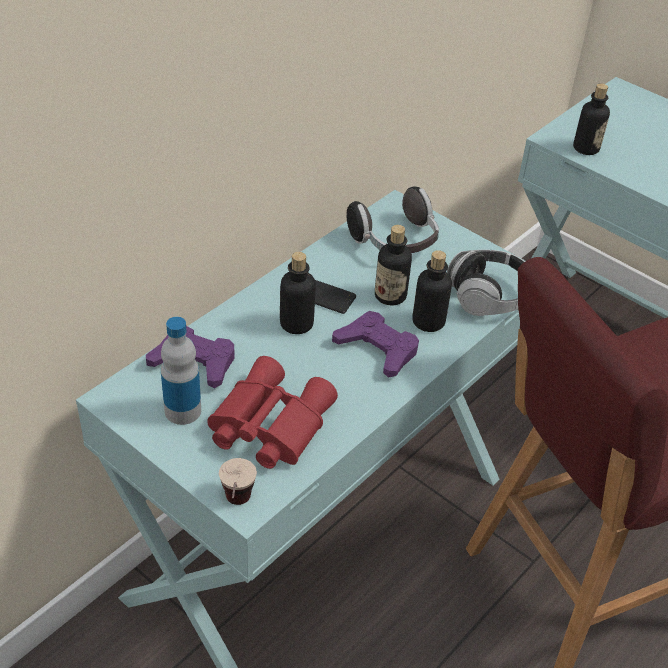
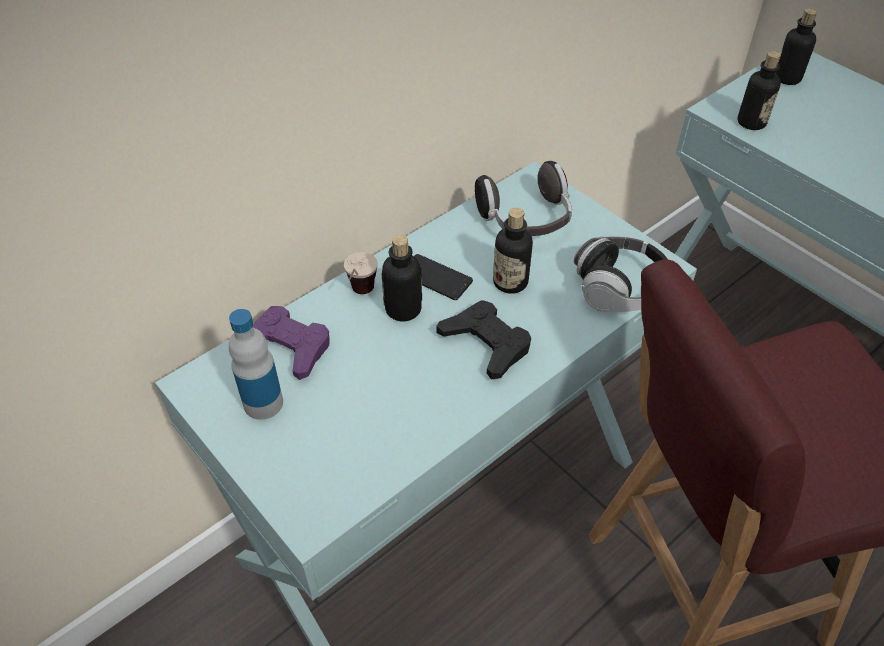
camera: 10 degrees right, 5 degrees up
red binoculars [207,356,338,469] -> none
cup [219,458,257,505] -> cup moved to [344,252,378,294]
purple game controller [332,311,419,377] -> black game controller [436,300,531,379]
bottle [412,250,452,332] -> bottle moved to [776,8,817,85]

